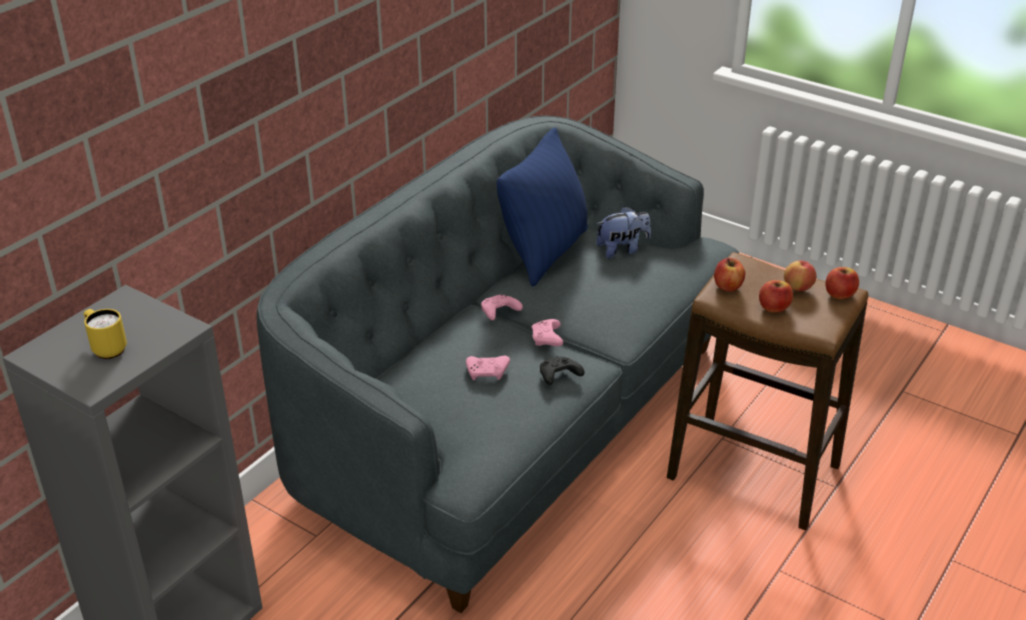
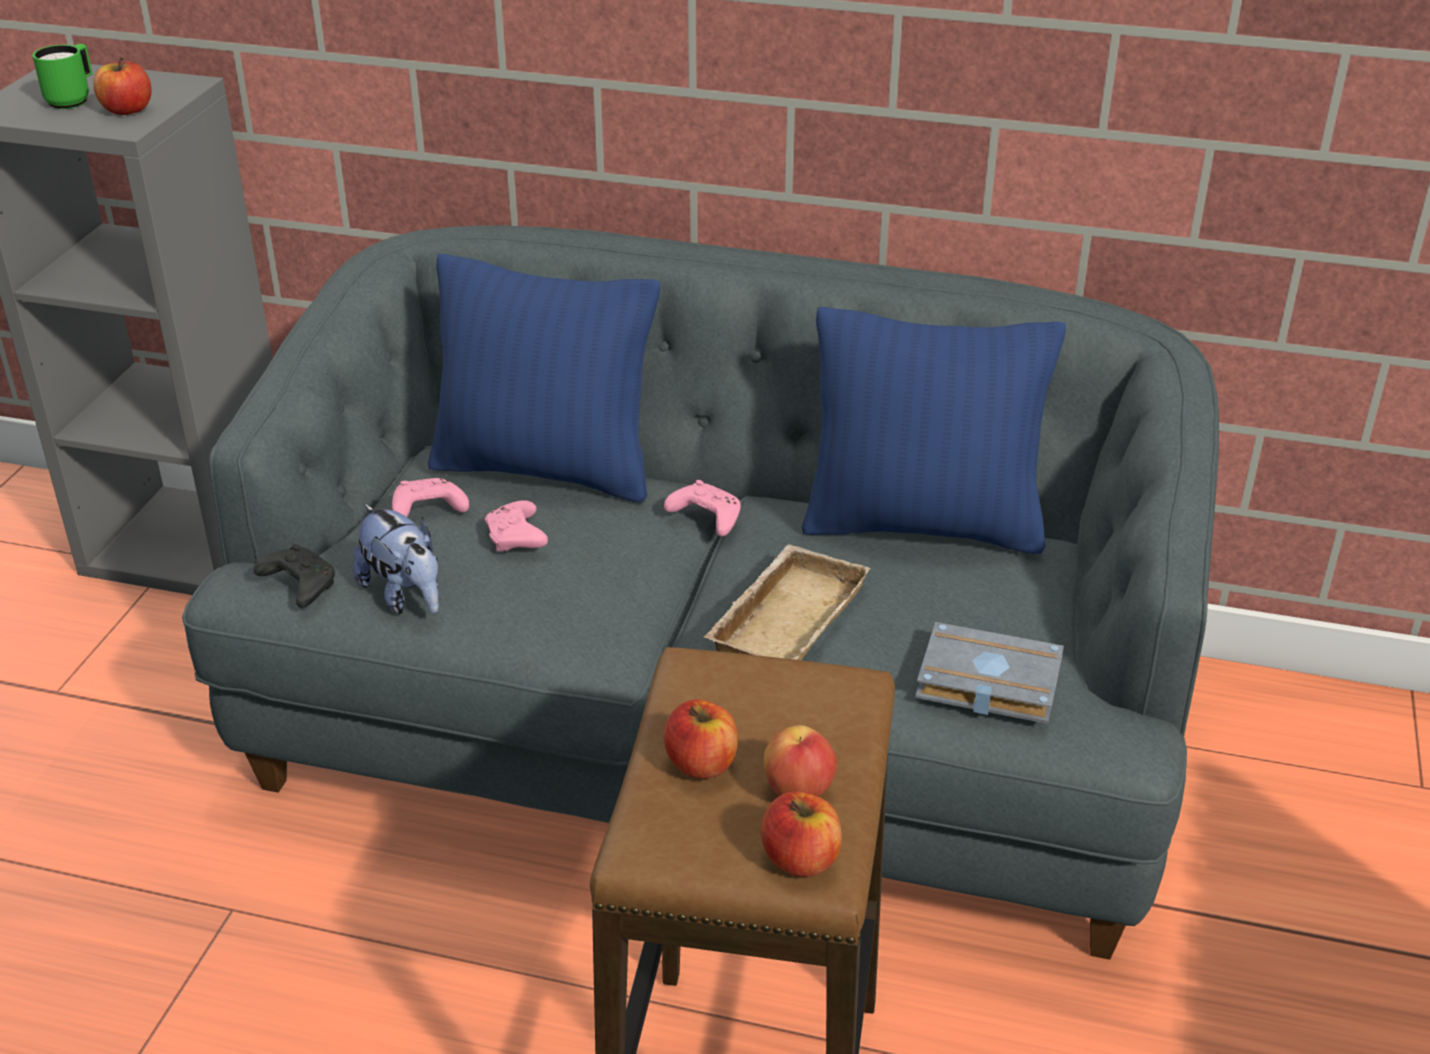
camera: 70 degrees right, 0 degrees up
yellow mug [84,309,127,359] -> green mug [32,44,93,109]
pink game controller [532,319,563,346] -> pink game controller moved to [392,478,469,517]
black game controller [540,357,584,385] -> black game controller moved to [254,544,335,607]
plush toy [596,206,651,259] -> plush toy moved to [353,504,439,614]
apple [714,258,745,292] -> apple moved to [93,57,151,115]
none -> blue pillow [428,254,660,502]
none -> beige tray [704,544,871,660]
none -> grey book [915,622,1064,724]

